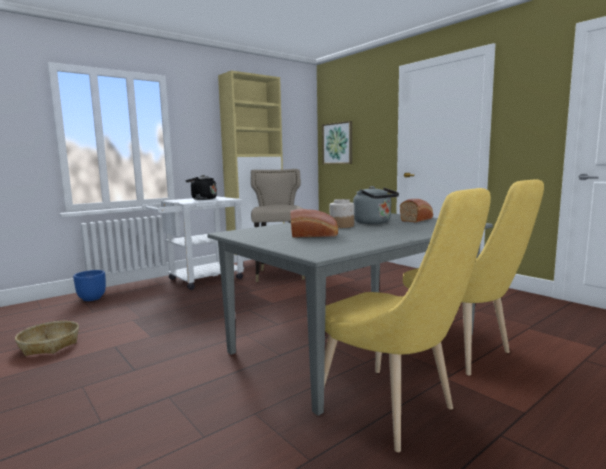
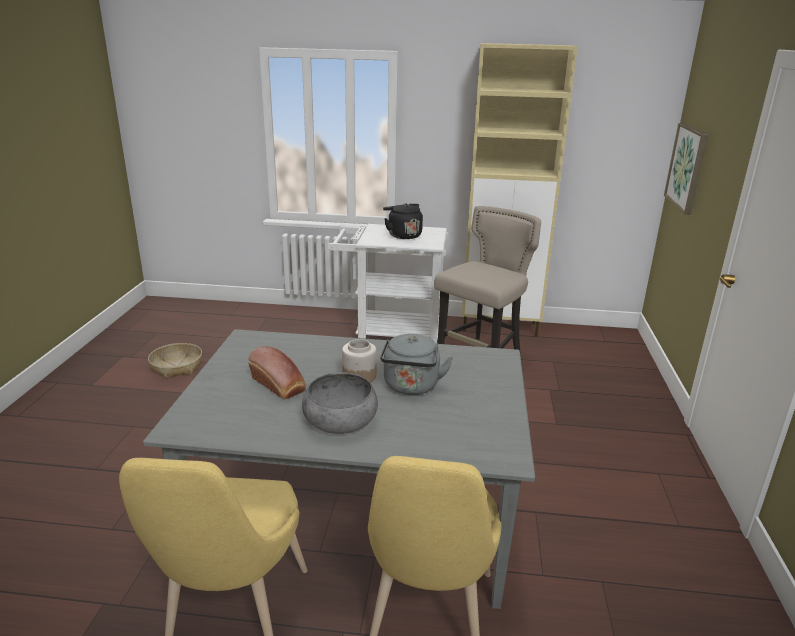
camera: 45 degrees right, 15 degrees up
blue planter [73,270,106,301] -> none
bread [400,199,433,223] -> none
none -> grey bowl [302,372,378,434]

